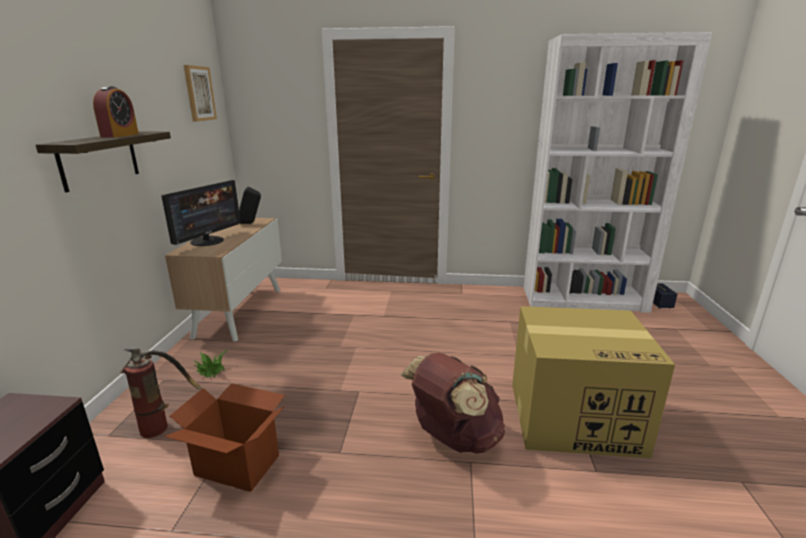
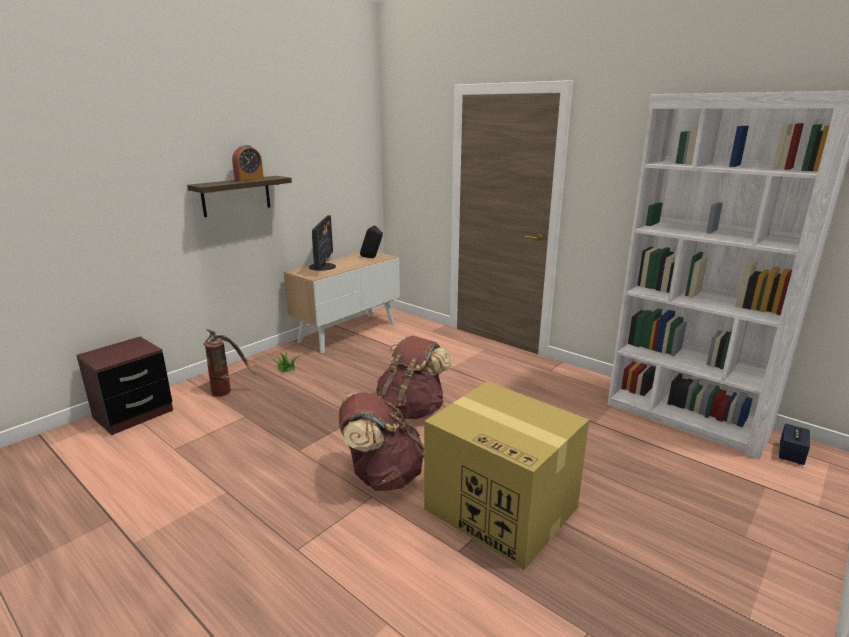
camera: 35 degrees right, 0 degrees up
monitor [161,180,241,246] -> monitor turned 60 degrees counterclockwise [309,215,336,271]
cardboard box [164,383,285,492] -> none
picture [184,65,217,122] -> none
none -> brown backpack [376,335,452,419]

